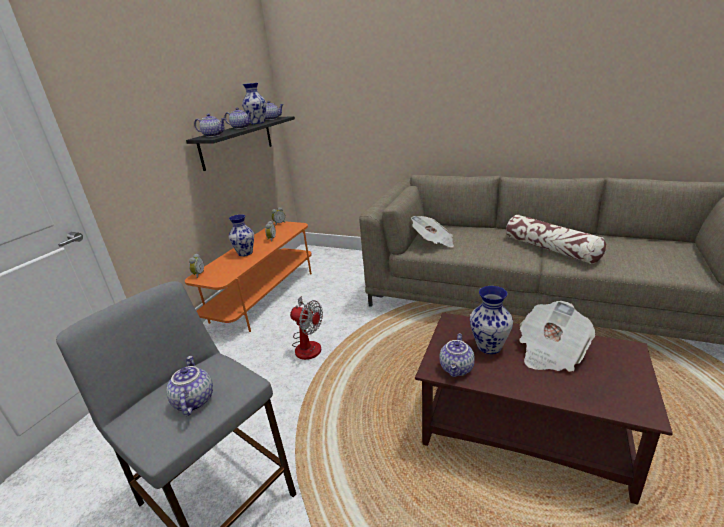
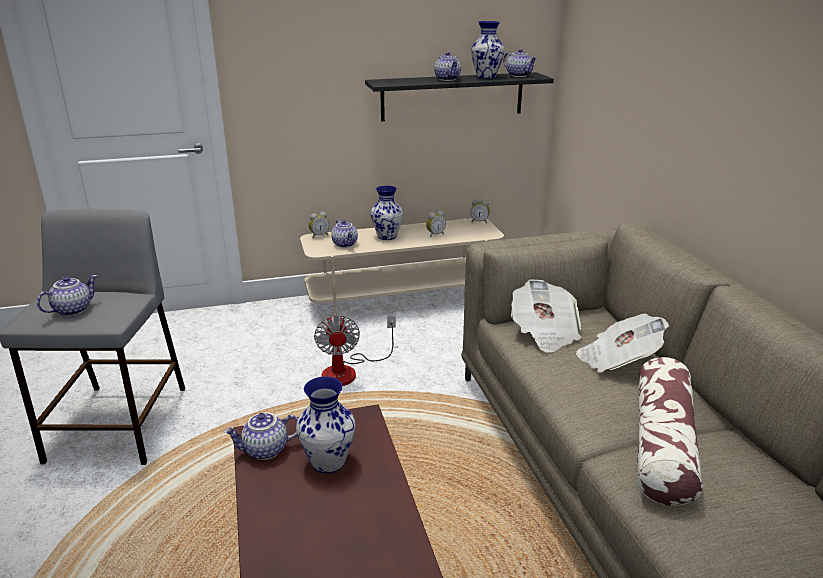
camera: 50 degrees right, 0 degrees up
orange tv stand [185,221,312,332] -> beige tv stand [300,218,504,315]
teapot [194,114,226,137] -> teapot moved to [331,220,358,248]
newspaper [519,301,595,372] -> newspaper moved to [576,314,669,373]

